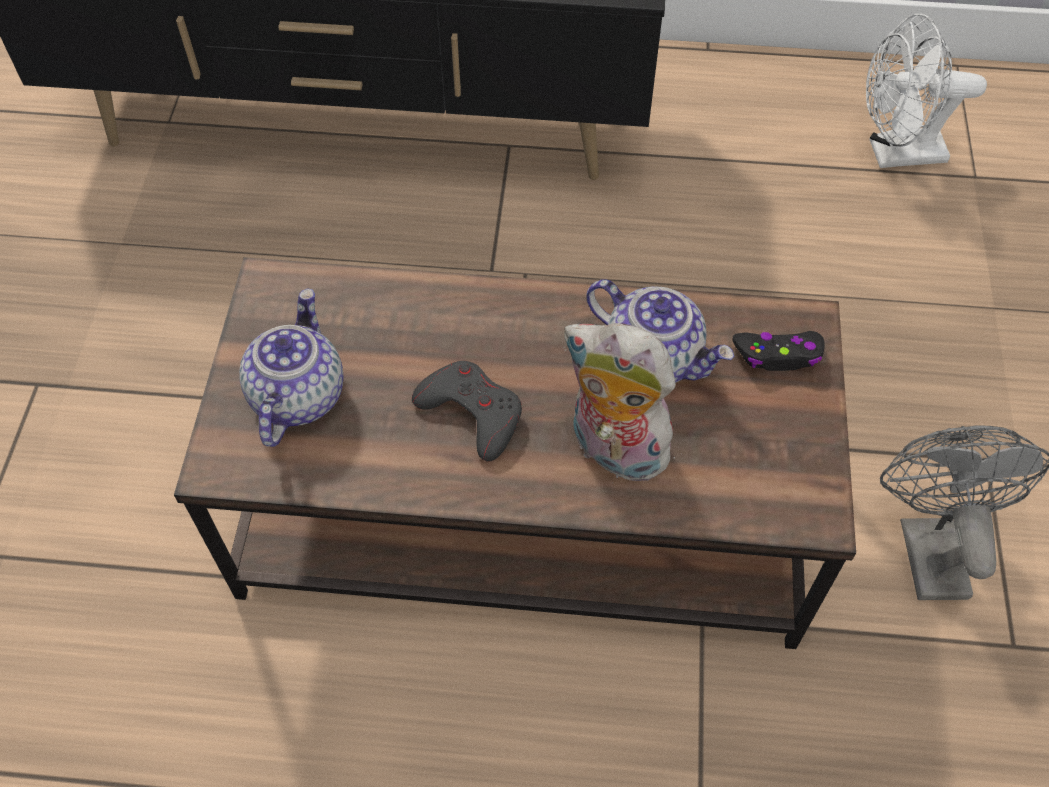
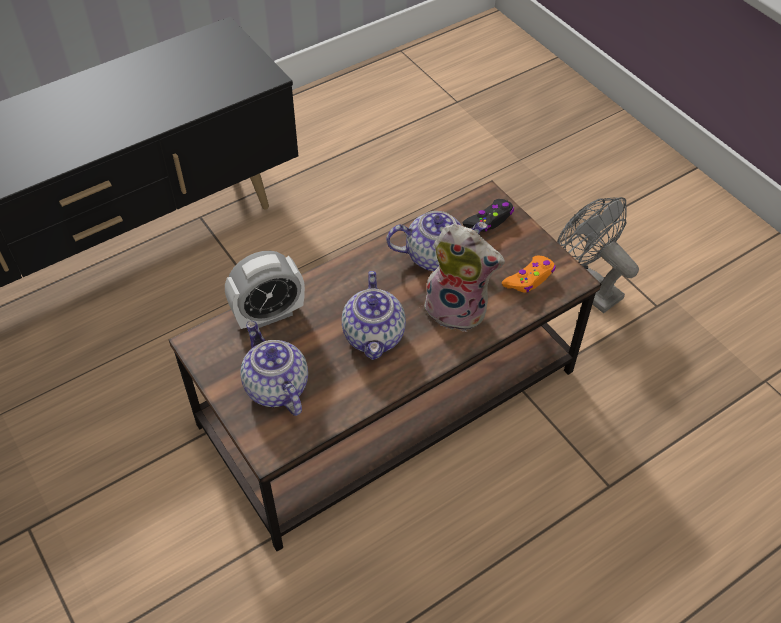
camera: 40 degrees left, 5 degrees down
grey game controller [412,361,522,462] -> teapot [342,271,406,360]
plush toy [563,323,679,484] -> plush toy turned 150 degrees counterclockwise [422,224,505,332]
white fan [866,13,987,168] -> none
none -> alarm clock [225,251,305,329]
none -> orange game controller [502,256,556,293]

